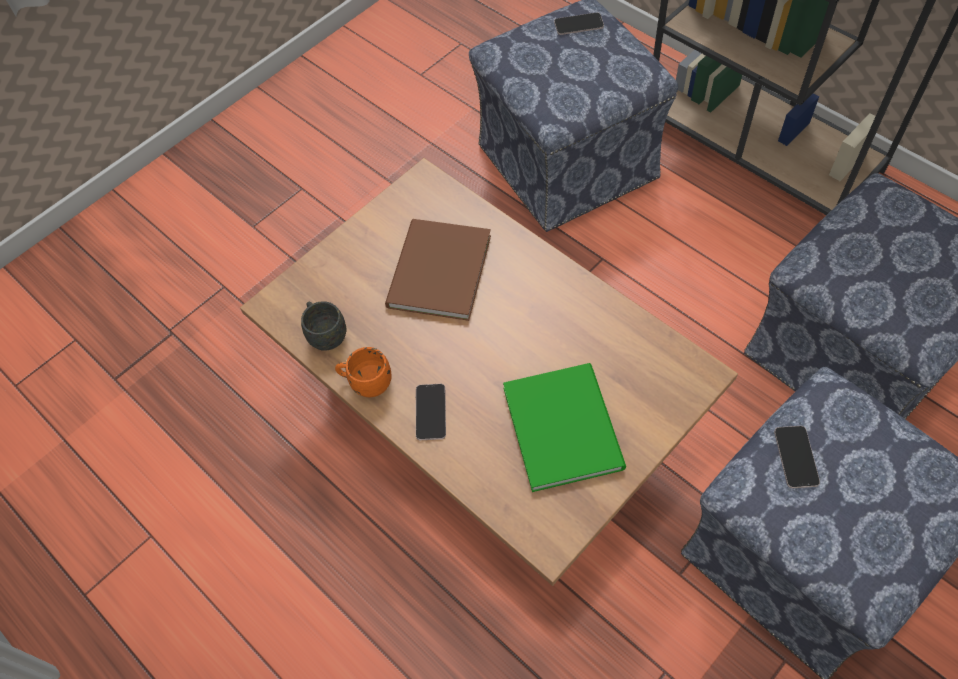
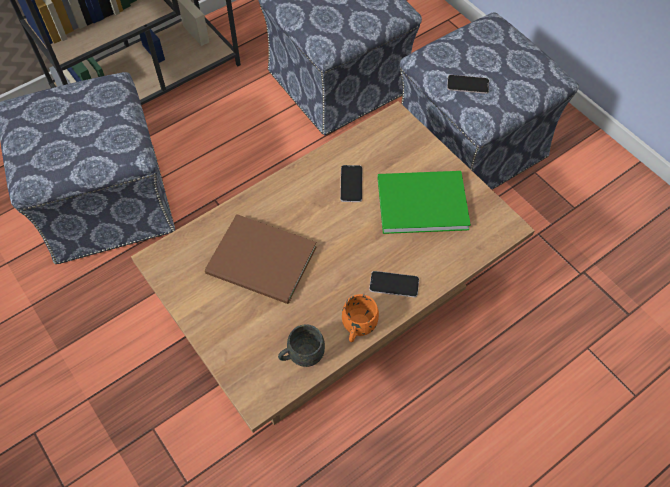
camera: 85 degrees left, 0 degrees up
phone [554,12,604,35] -> phone moved to [340,165,363,202]

